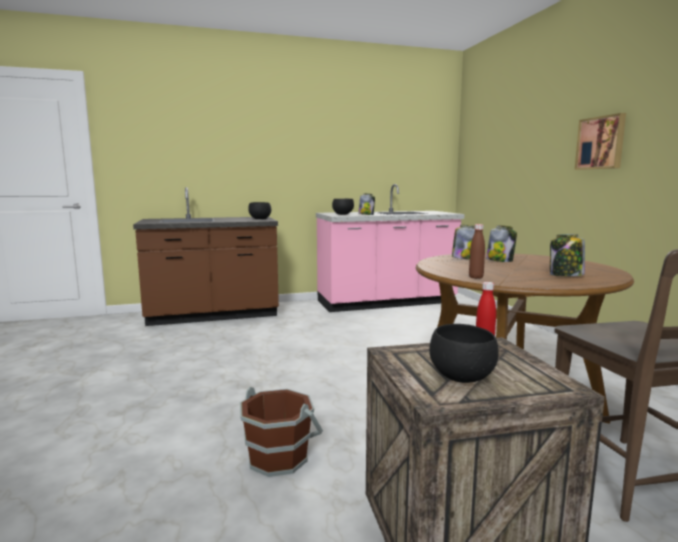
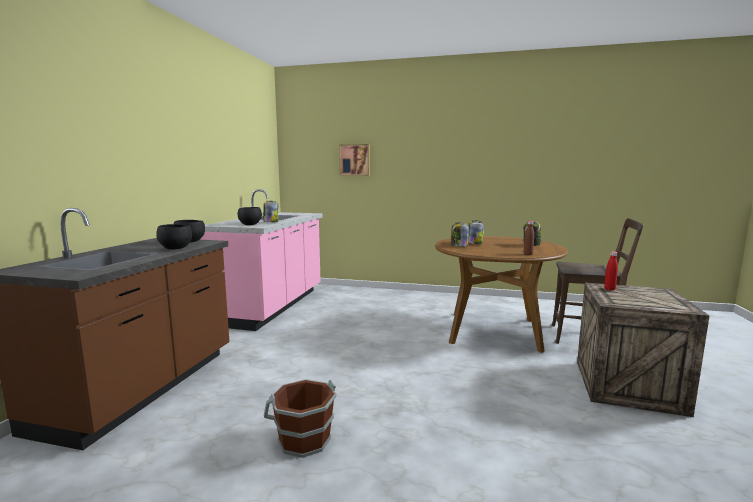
camera: 60 degrees left, 0 degrees up
brown bucket [240,387,323,477] -> brown bucket moved to [264,379,336,458]
black bowl [429,324,499,383] -> black bowl moved to [156,224,192,249]
picture [575,113,626,170] -> picture moved to [339,144,370,176]

